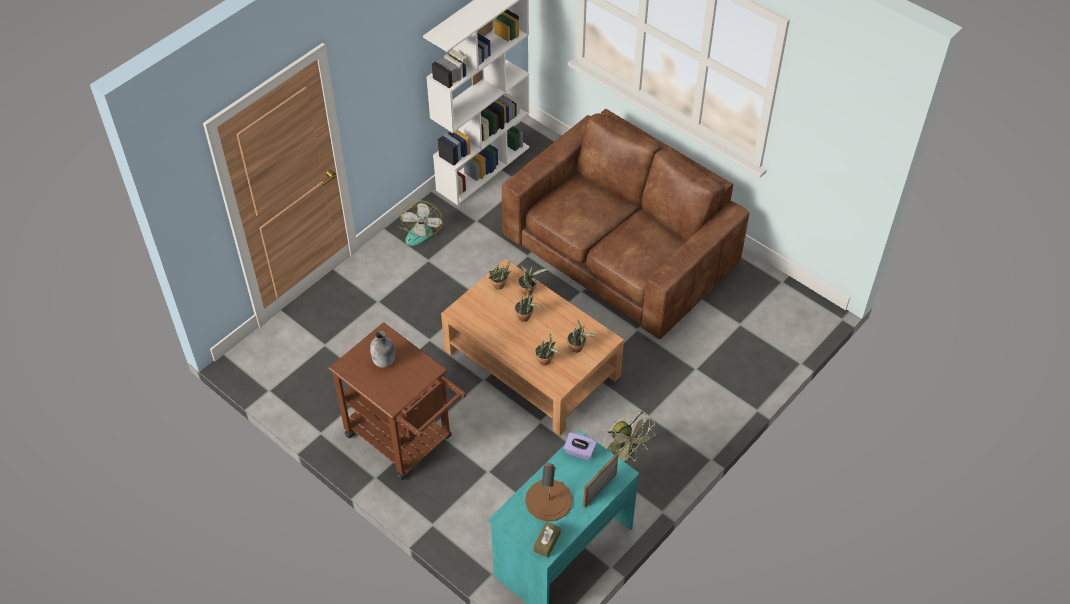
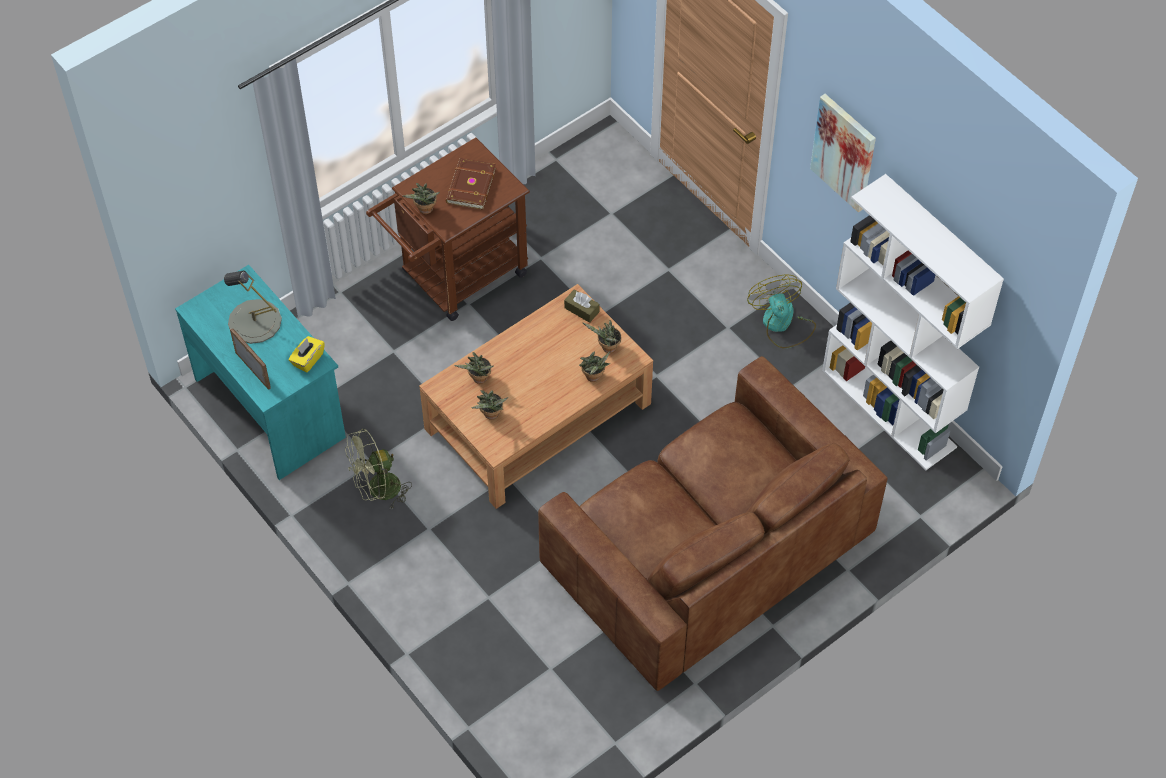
camera: 100 degrees right, 5 degrees up
grey bottle [370,331,395,368] -> brown book [446,158,496,210]
fan [397,200,443,246] -> fan turned 60 degrees clockwise [747,275,816,348]
potted plant [515,290,541,322] -> potted plant moved to [403,183,440,214]
brown table lamp [525,463,573,521] -> grey table lamp [224,270,282,344]
brown tissue box [534,522,561,558] -> brown tissue box moved to [564,289,600,323]
purple tissue box [564,432,597,460] -> yellow tissue box [289,336,325,373]
none -> picture [810,94,876,212]

